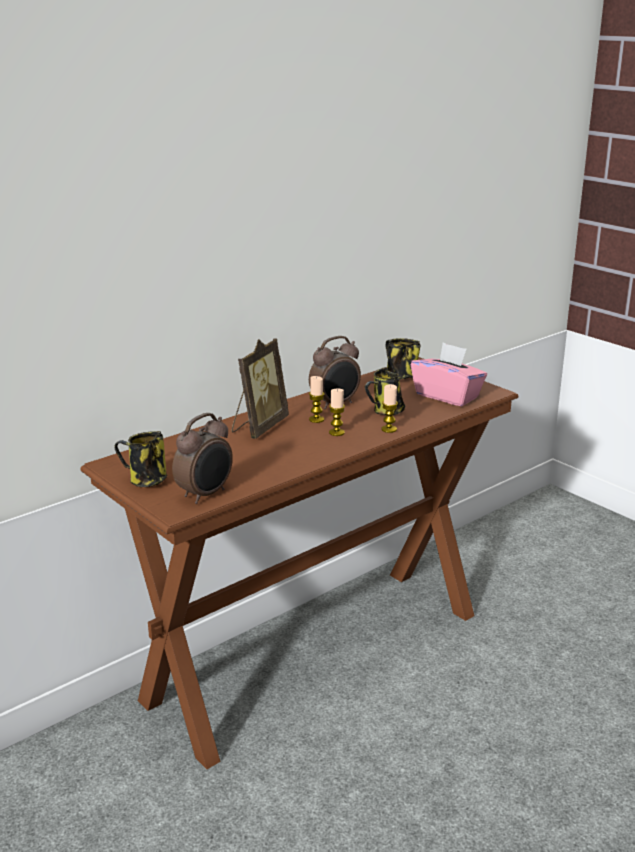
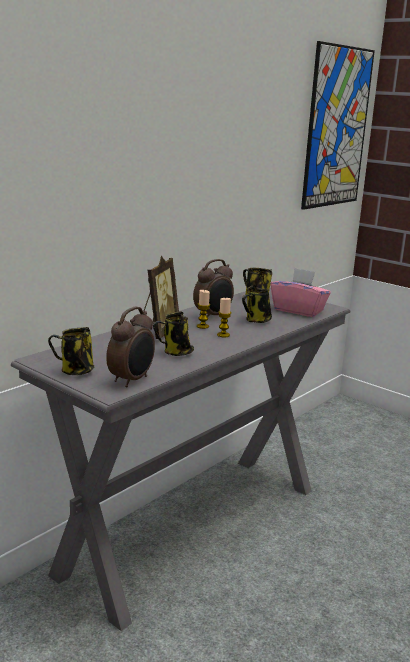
camera: 10 degrees left, 5 degrees down
brown console table [80,357,518,769] -> grey console table [11,288,350,631]
candle [381,384,398,433] -> none
none -> mug [153,312,194,356]
none -> picture [301,41,375,210]

